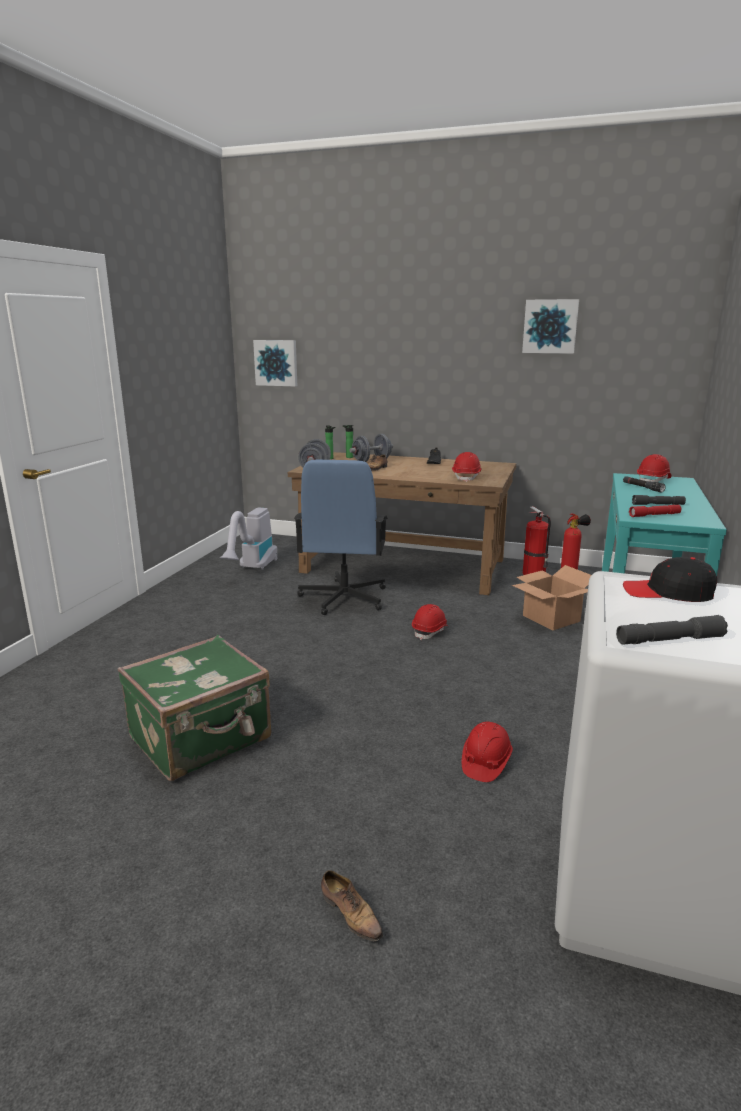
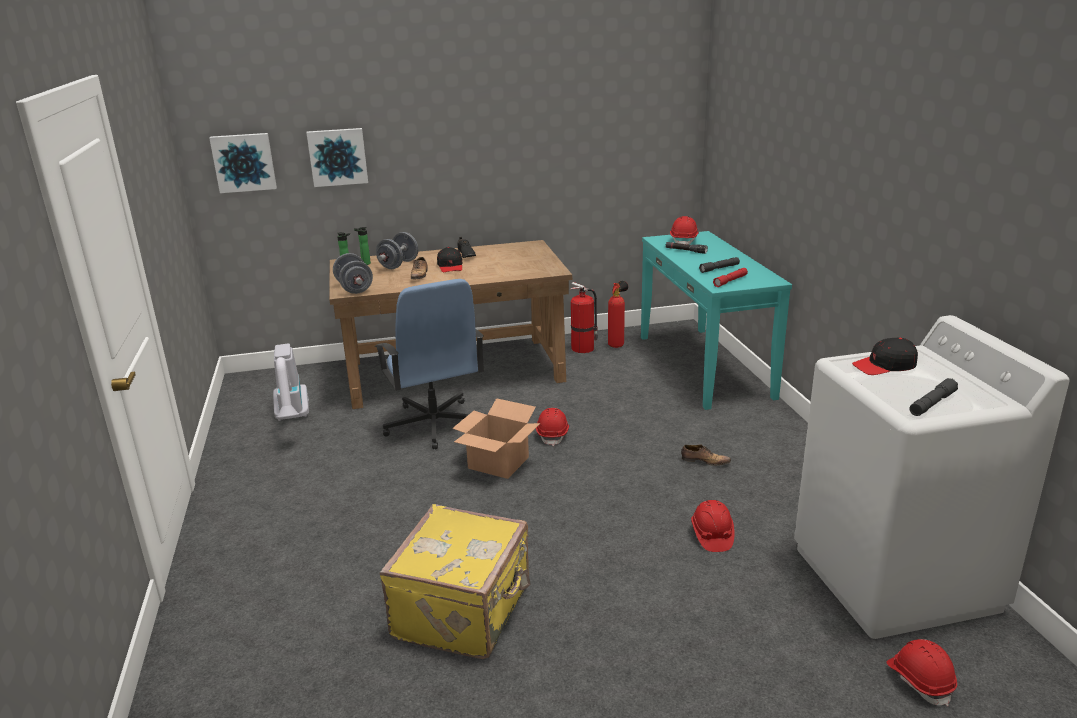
camera: 30 degrees left, 5 degrees up
green suitcase [118,635,272,781] -> yellow suitcase [379,504,530,659]
shoe [321,870,383,941] -> shoe moved to [681,445,731,466]
red hard hat [452,452,482,482] -> red hard hat moved to [887,639,957,706]
cardboard box [512,565,591,630] -> cardboard box moved to [452,398,541,479]
picture [522,299,579,354] -> picture moved to [306,128,368,187]
none -> black cap [437,247,462,272]

